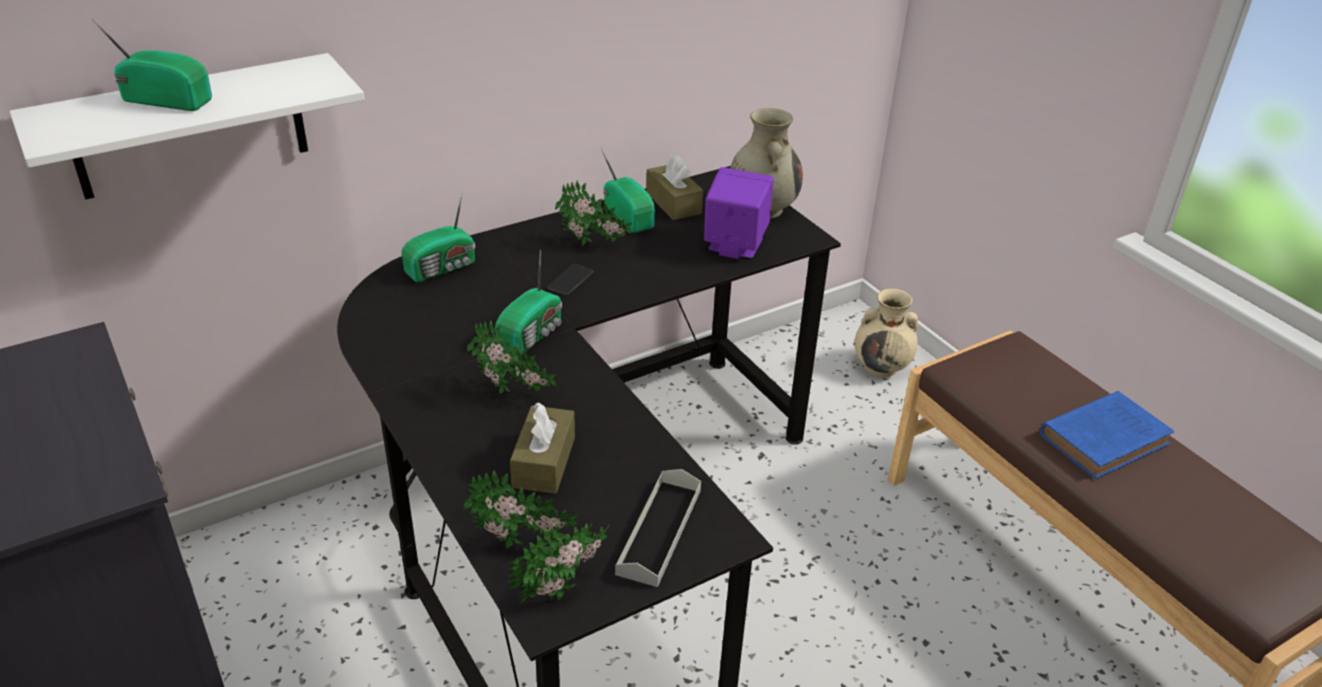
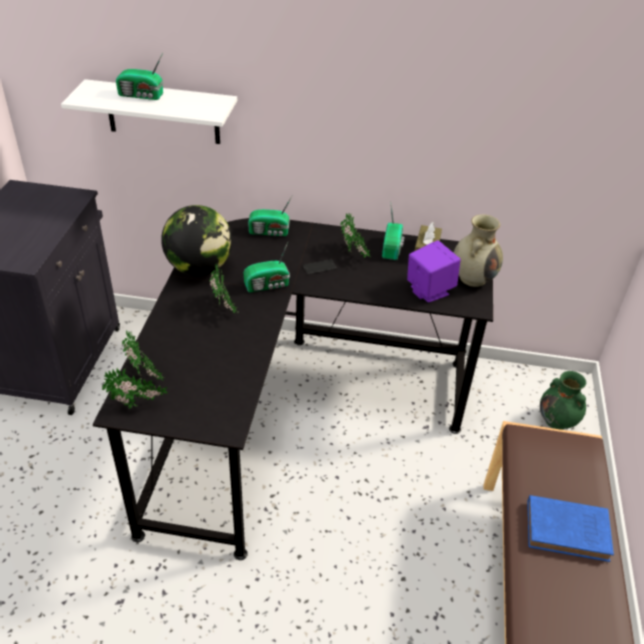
camera: 40 degrees right, 5 degrees up
radio [93,20,212,111] -> radio turned 135 degrees clockwise [116,53,163,100]
brown tissue box [510,402,575,494] -> none
grey tray [615,469,701,587] -> none
beige vase [855,289,918,377] -> green vase [540,371,586,430]
none -> globe [161,205,232,276]

